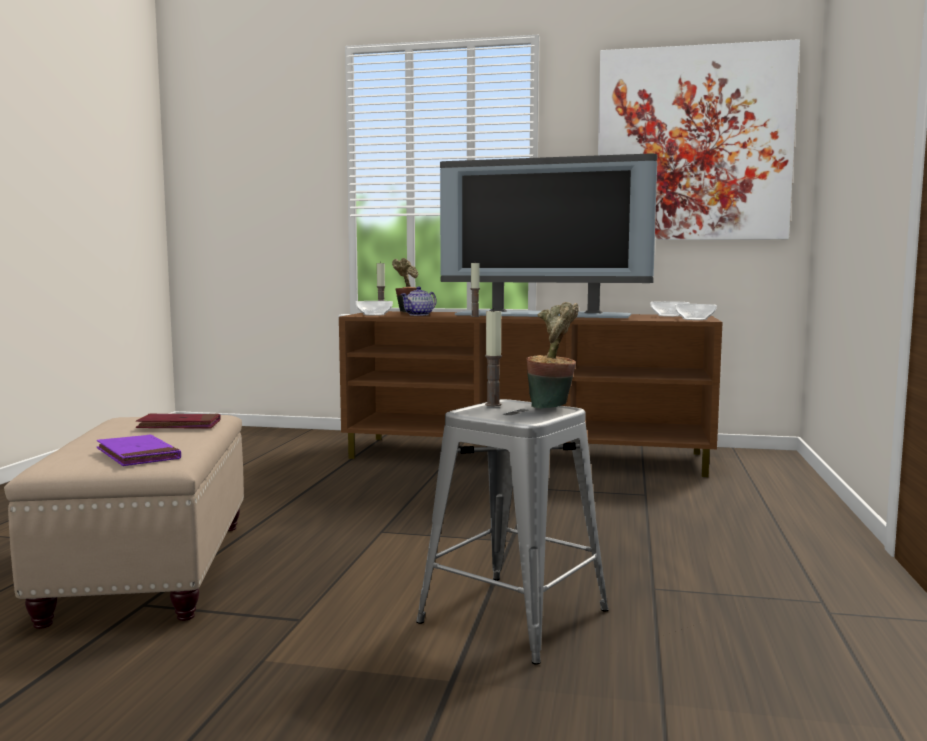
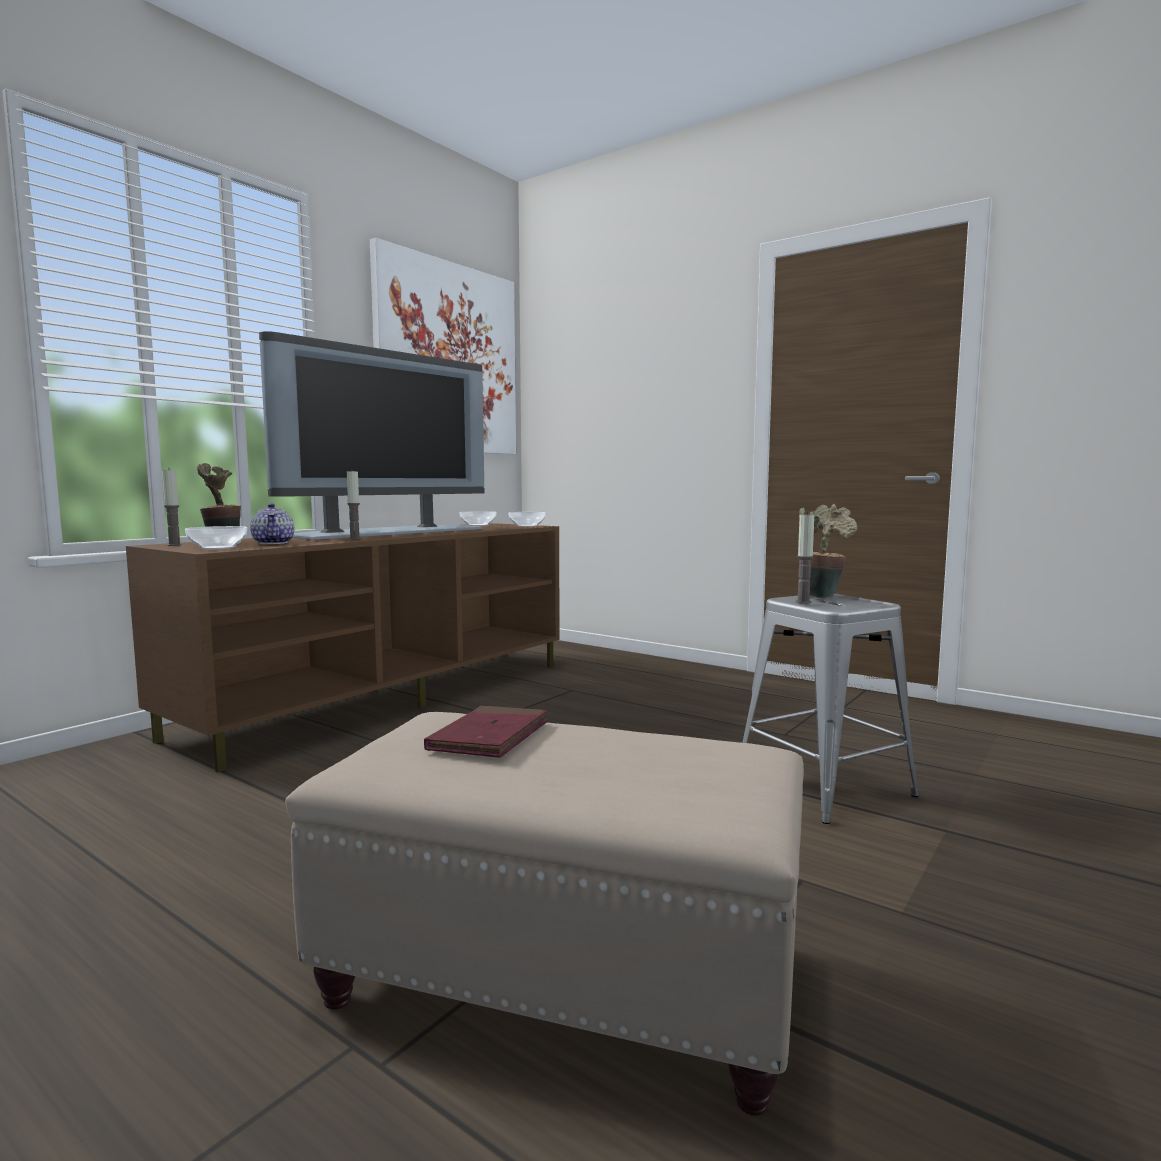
camera: 65 degrees left, 0 degrees up
purple book [97,434,181,466] -> none

